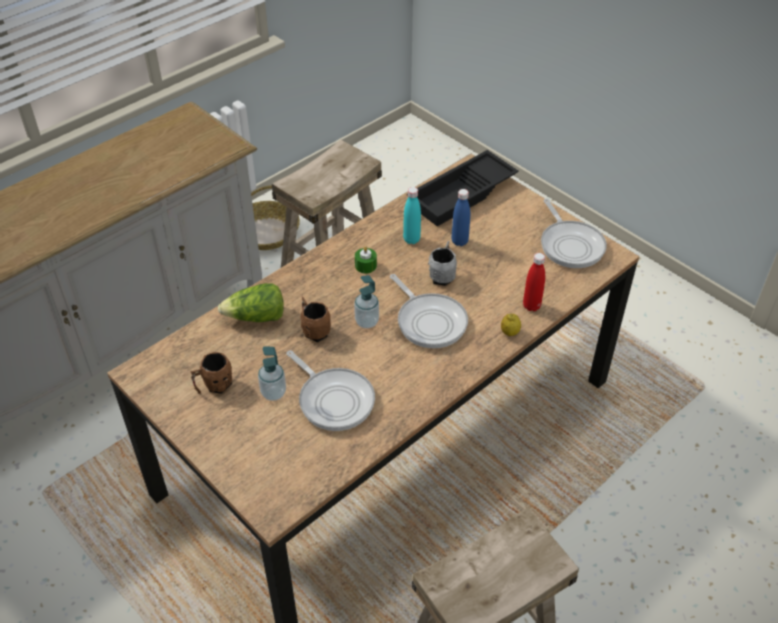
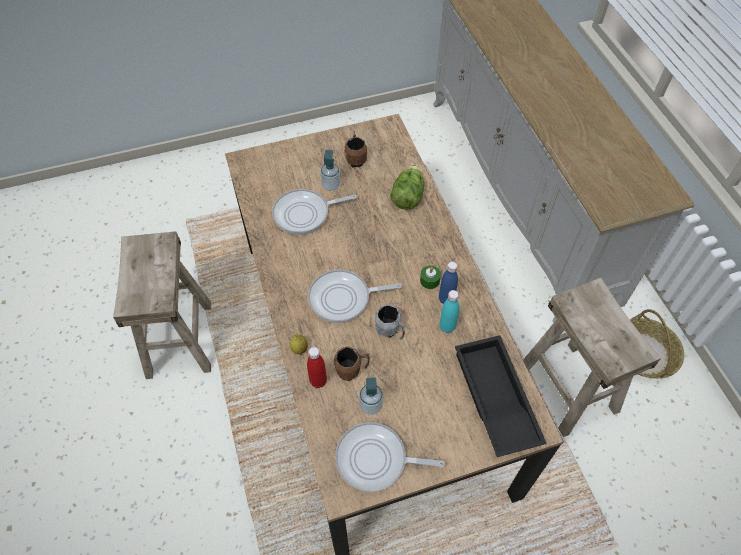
camera: 115 degrees right, 10 degrees up
brown mug [300,297,331,342] -> brown mug moved to [334,346,370,381]
soap dispenser [354,275,379,328] -> soap dispenser moved to [359,377,383,415]
blue bottle [452,189,470,246] -> blue bottle moved to [439,261,458,304]

